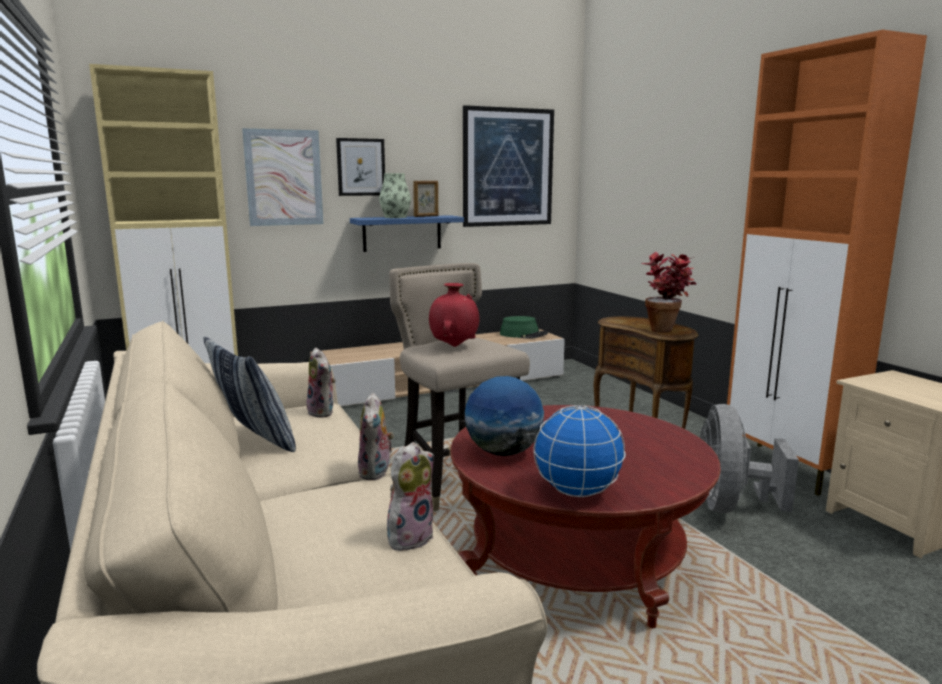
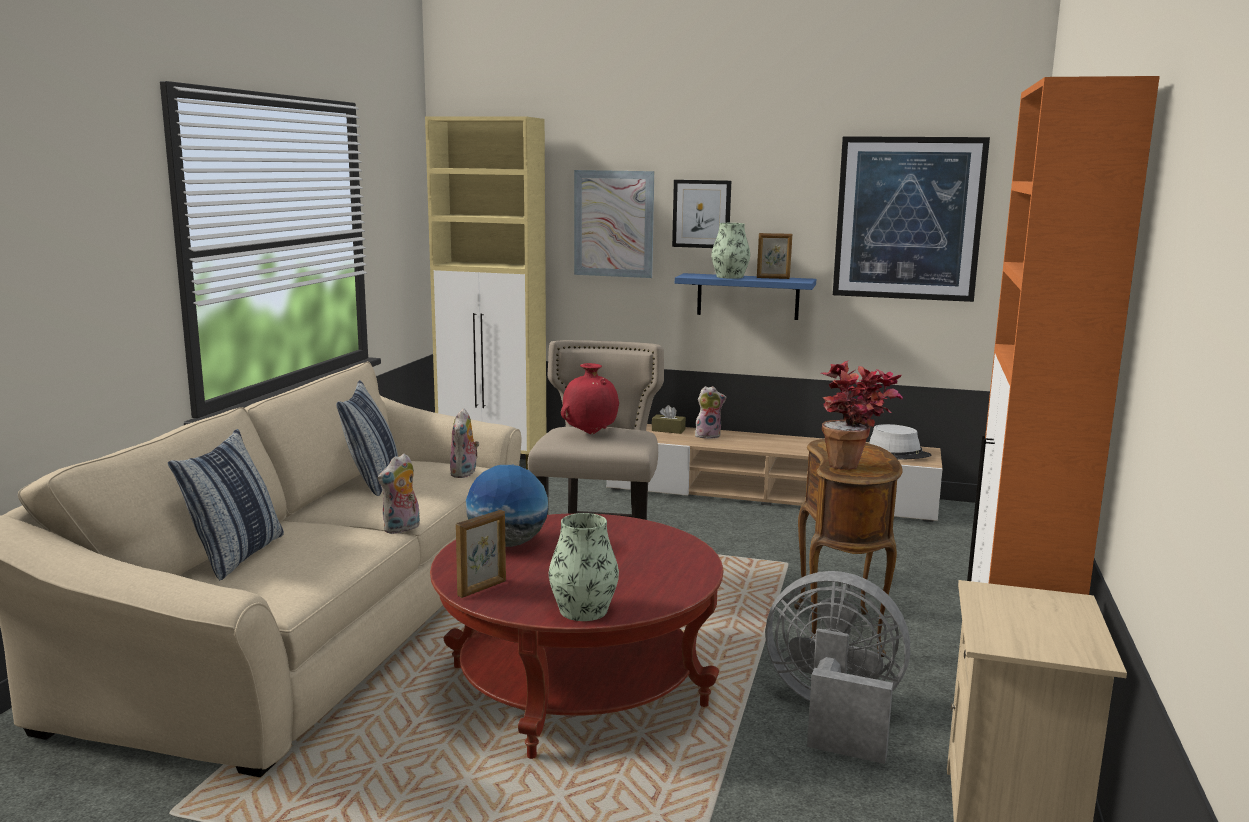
camera: 40 degrees right, 0 degrees up
plush toy [387,442,434,551] -> plush toy moved to [695,386,726,439]
green hat [500,316,548,339] -> grey hat [869,424,931,460]
globe [533,405,626,497] -> picture frame [456,510,506,598]
grey fan [699,404,799,513] -> grey fan turned 60 degrees clockwise [765,571,910,764]
none -> pillow [168,429,284,580]
none -> vase [549,513,619,621]
none -> brown tissue box [652,405,686,434]

